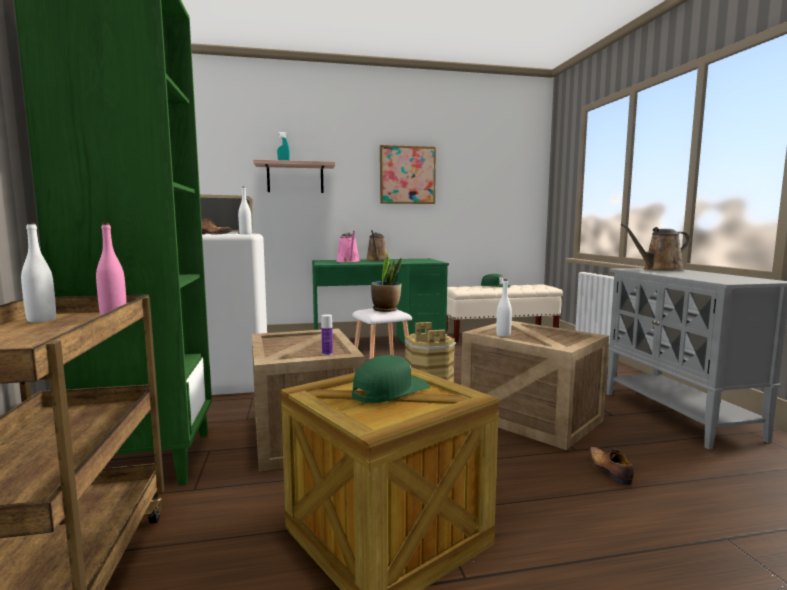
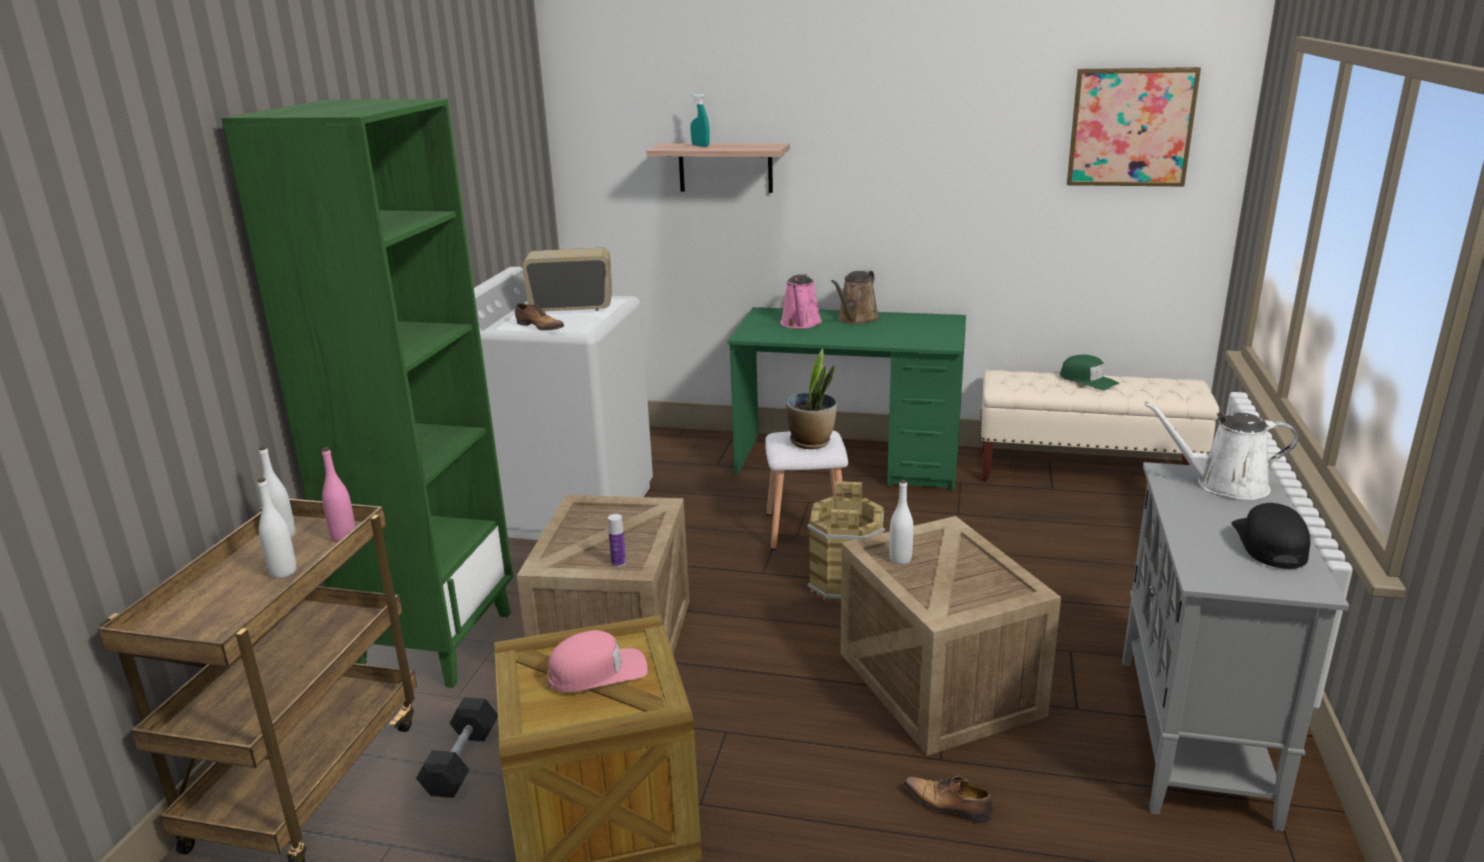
camera: 25 degrees right, 15 degrees up
white bottle [238,187,252,235] -> white bottle moved to [257,478,296,578]
green cap [352,355,430,403] -> pink cap [547,630,648,693]
picture [380,145,436,204] -> picture moved to [1067,67,1201,186]
shoe [589,447,634,485] -> shoe turned 75 degrees counterclockwise [904,775,993,824]
brown watering can [621,224,690,271] -> white watering can [1144,402,1298,500]
none -> grey dumbbell [416,697,498,798]
none -> black cap [1232,503,1310,569]

